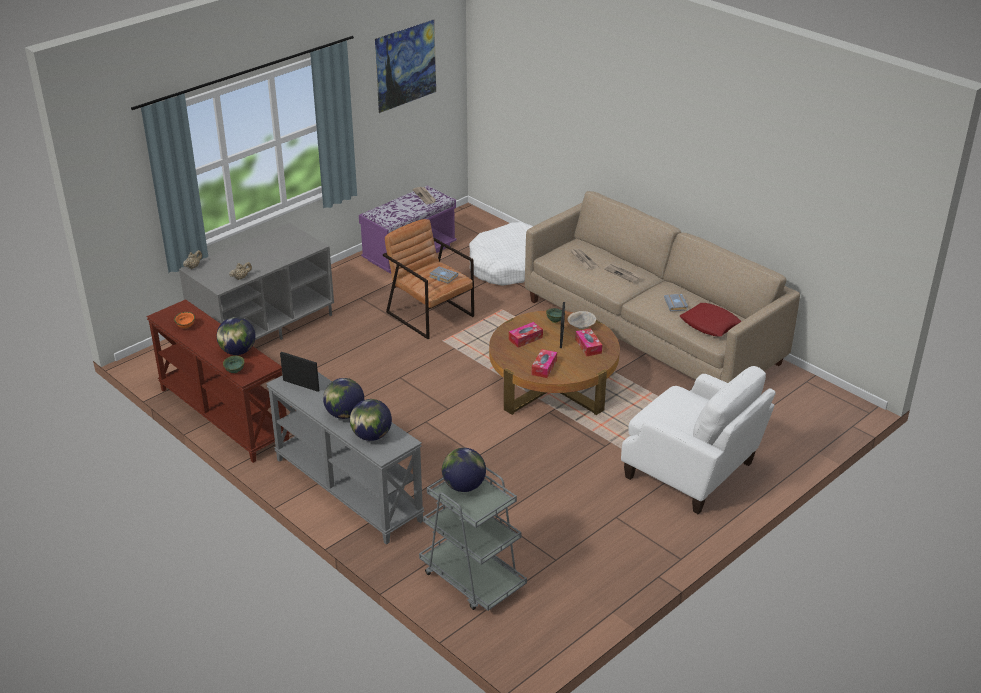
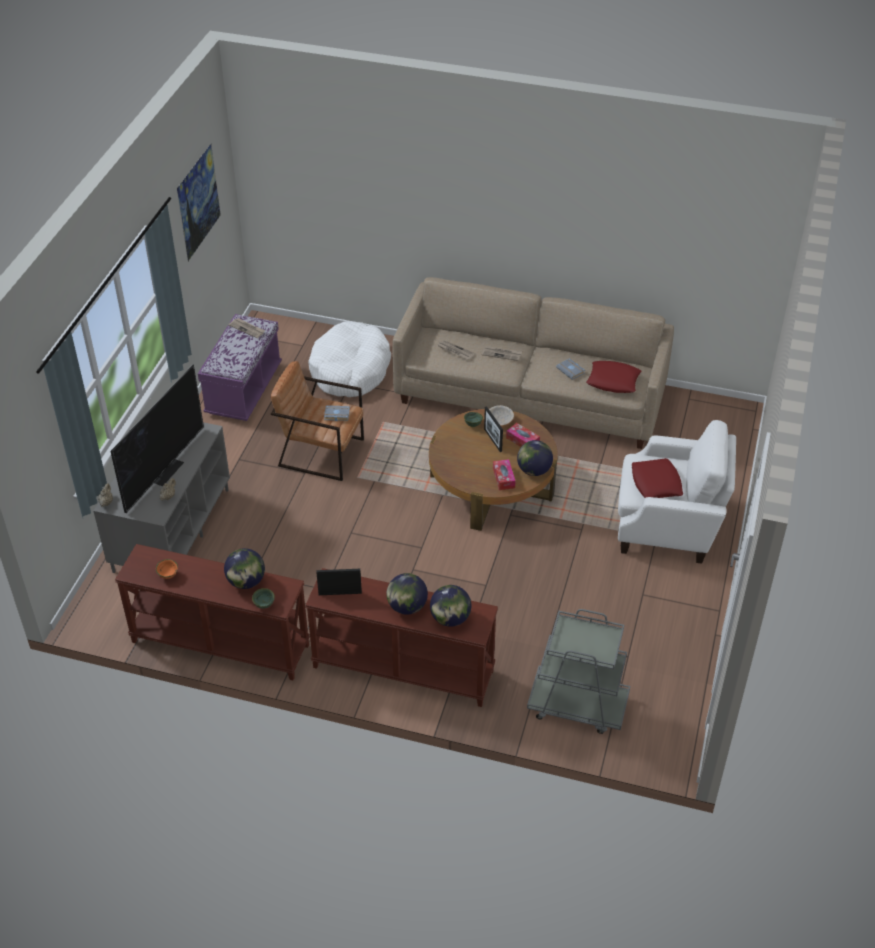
camera: 30 degrees left, 10 degrees up
grey console table [266,372,424,545] -> brown console table [305,568,498,707]
globe [442,448,486,492] -> globe moved to [517,440,553,476]
tissue box [509,322,543,348] -> none
none -> television [111,365,204,513]
none -> red pillow [632,458,683,498]

